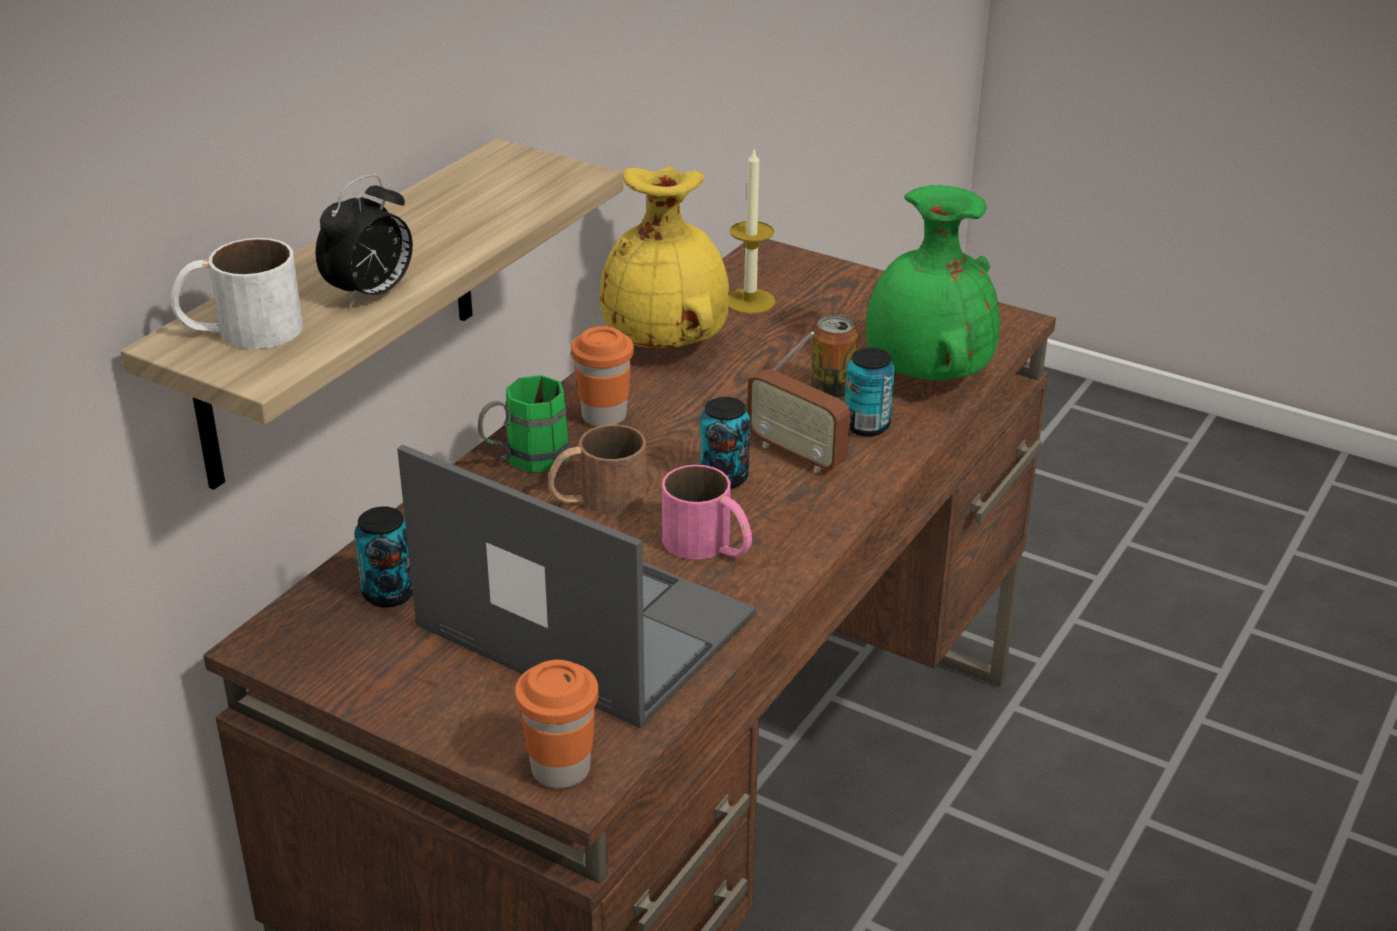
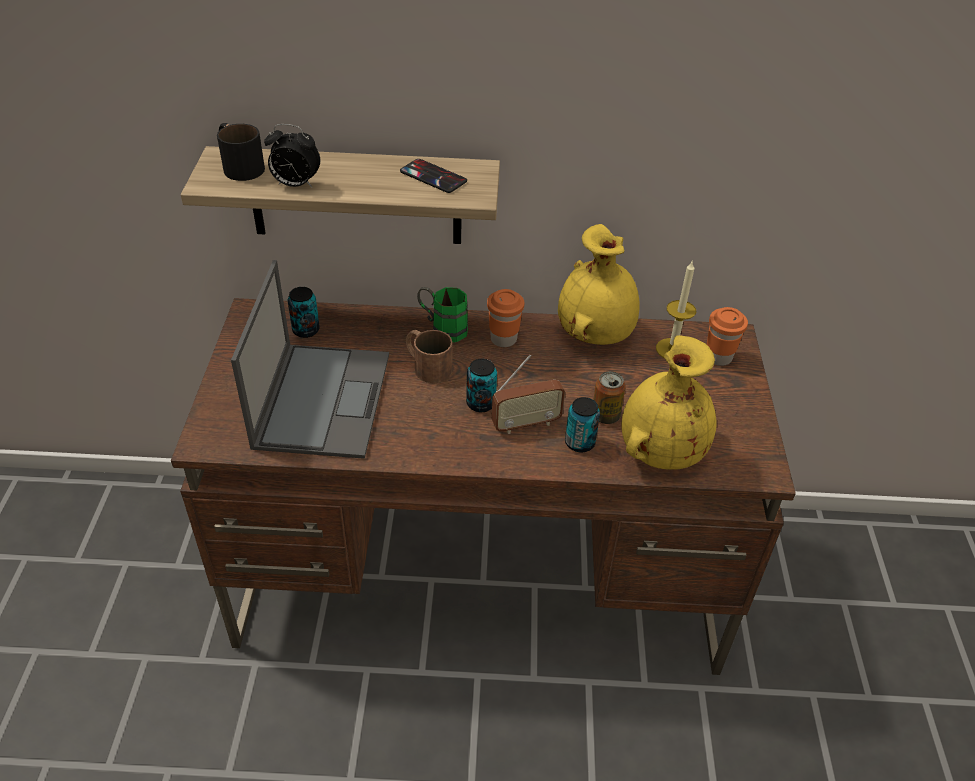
camera: 60 degrees right, 10 degrees up
white mug [171,238,303,349] -> black mug [217,123,265,181]
orange cup [515,660,599,789] -> orange cup moved to [707,307,748,366]
pink mug [662,465,752,560] -> none
radio [747,331,851,473] -> radio turned 120 degrees counterclockwise [492,355,565,434]
green vase [866,185,1000,380] -> yellow vase [621,335,717,470]
none -> phone [400,159,467,193]

